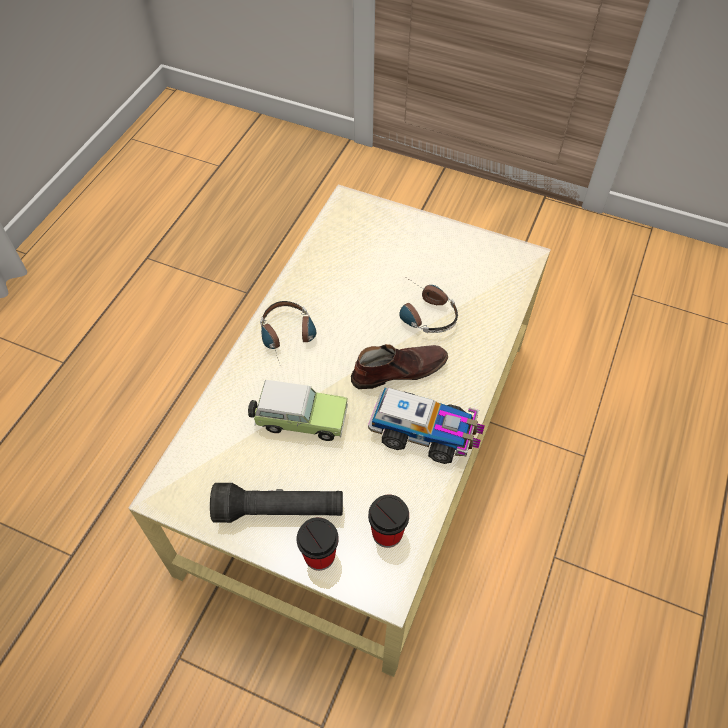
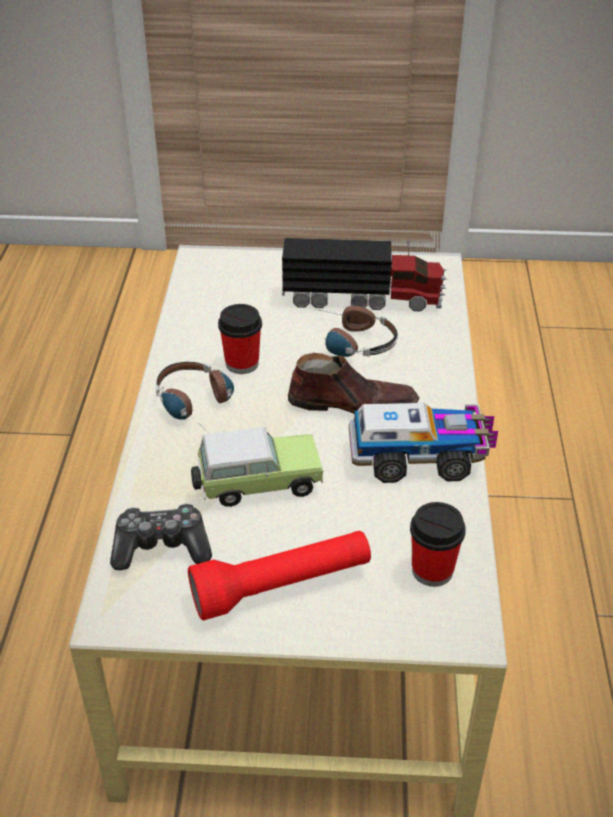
camera: 20 degrees left, 15 degrees down
black flashlight [210,483,343,523] -> red flashlight [188,531,371,620]
cup [297,517,339,571] -> cup moved to [218,304,262,374]
brown shoe [351,344,448,389] -> brown shoe turned 45 degrees clockwise [288,353,419,414]
none -> game controller [110,503,212,570]
none -> toy truck [282,238,447,311]

